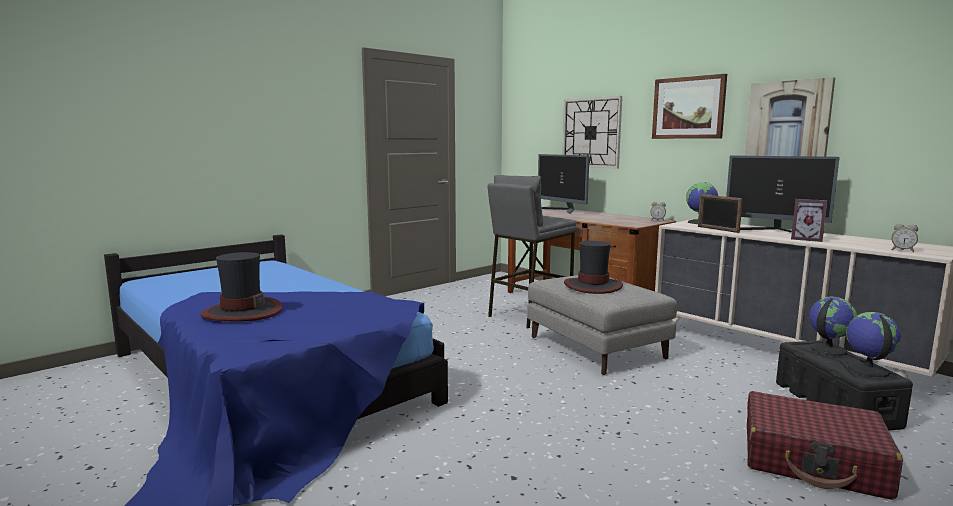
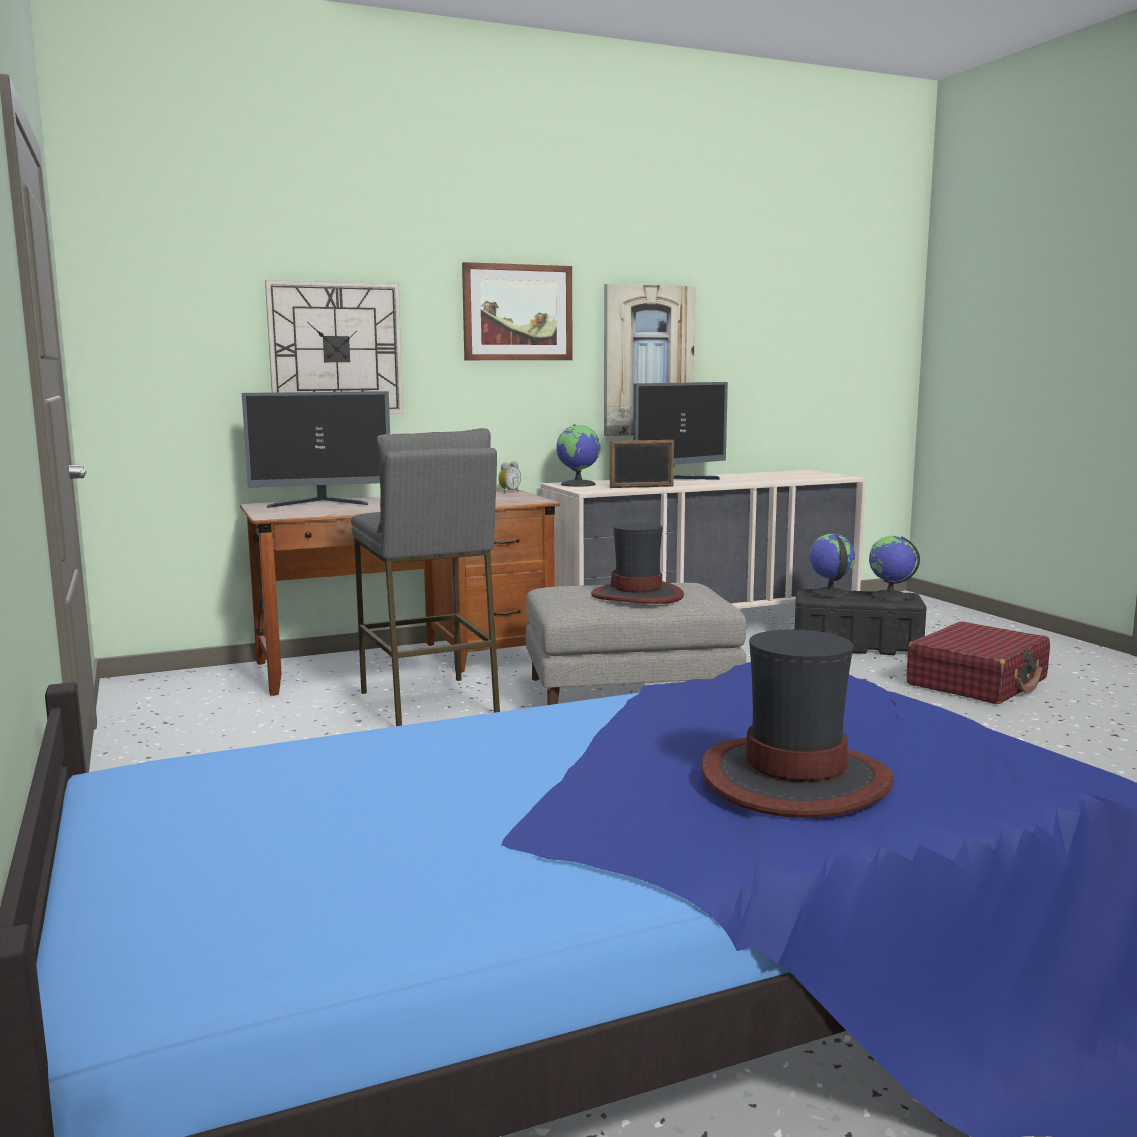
camera: 70 degrees left, 0 degrees up
picture frame [791,199,827,242] -> none
alarm clock [892,224,918,252] -> none

